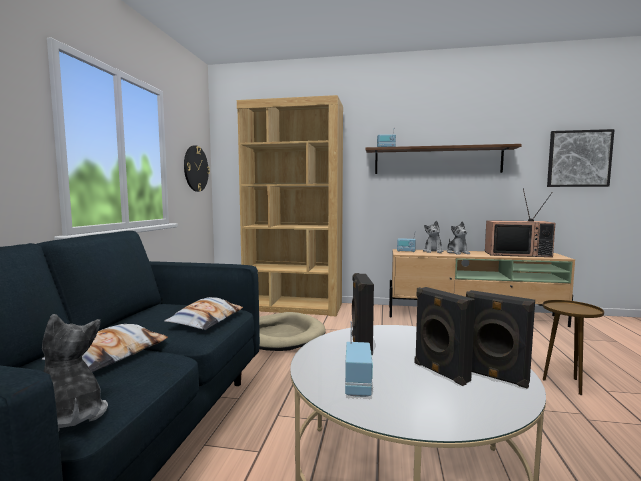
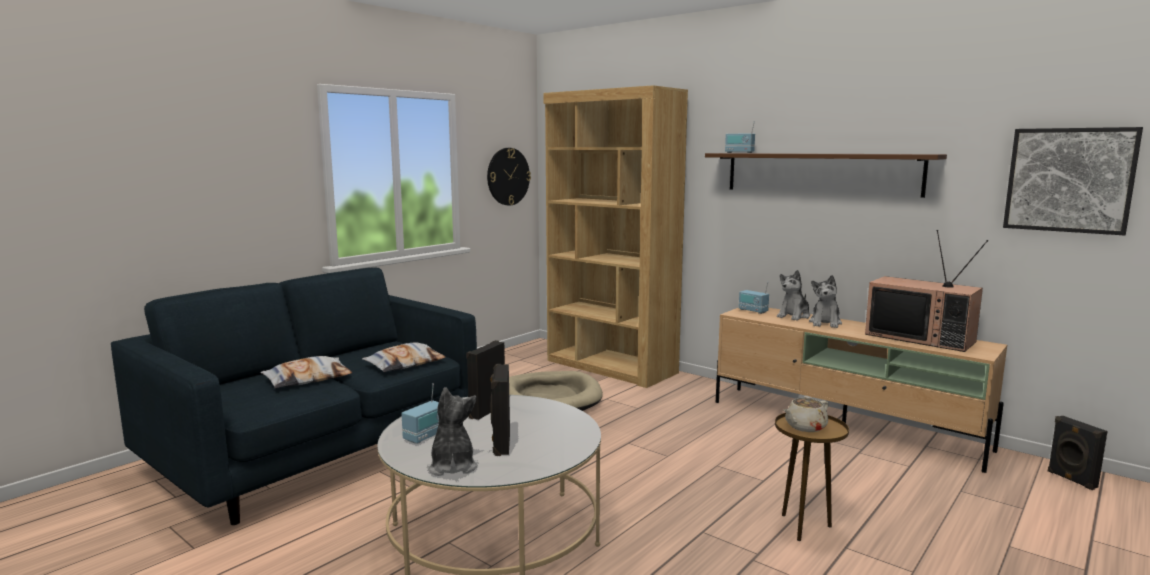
camera: 30 degrees right, 5 degrees up
plush toy [42,314,108,432] -> plush toy moved to [427,387,478,476]
black speaker [466,290,535,389] -> black speaker moved to [1048,416,1107,490]
none -> beige teapot [784,396,829,432]

